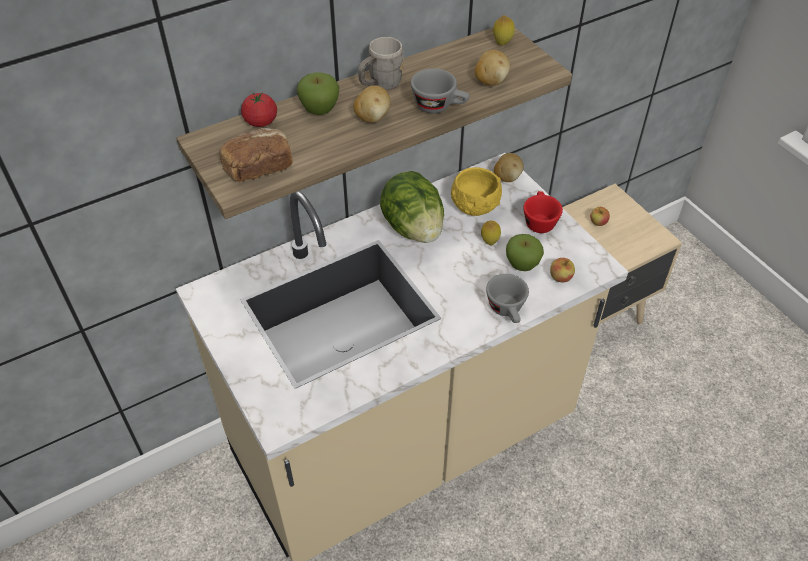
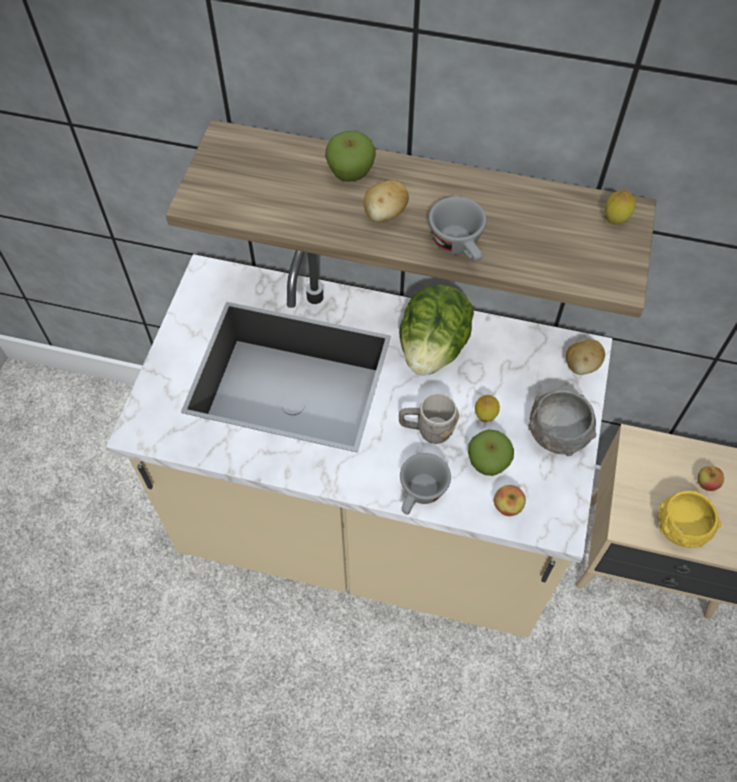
camera: 45 degrees right, 10 degrees up
bread [219,128,293,182] -> none
tomato [241,92,277,127] -> none
grey mug [358,37,404,90] -> grey mug moved to [399,393,459,444]
yellow bowl [451,167,502,216] -> yellow bowl moved to [658,490,722,548]
potato [475,50,510,86] -> none
red cup [523,191,563,233] -> grey bowl [528,390,597,456]

